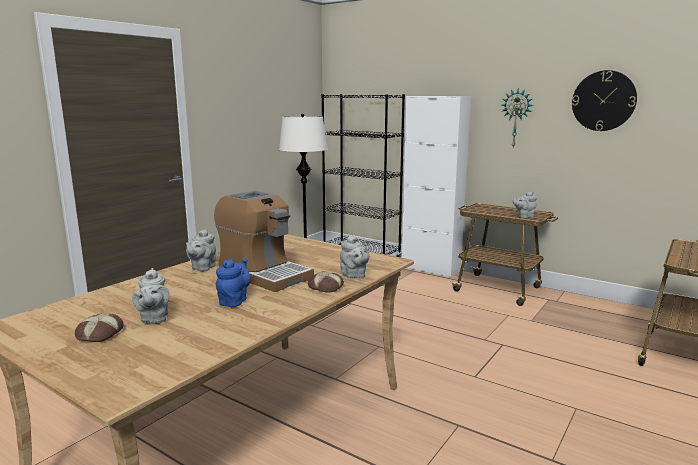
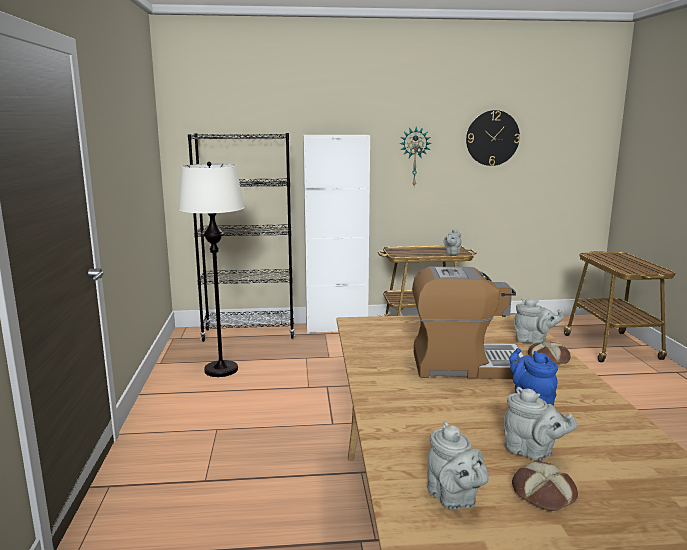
camera: 40 degrees left, 0 degrees up
grey teapot [186,229,216,272] -> grey teapot moved to [427,421,489,509]

